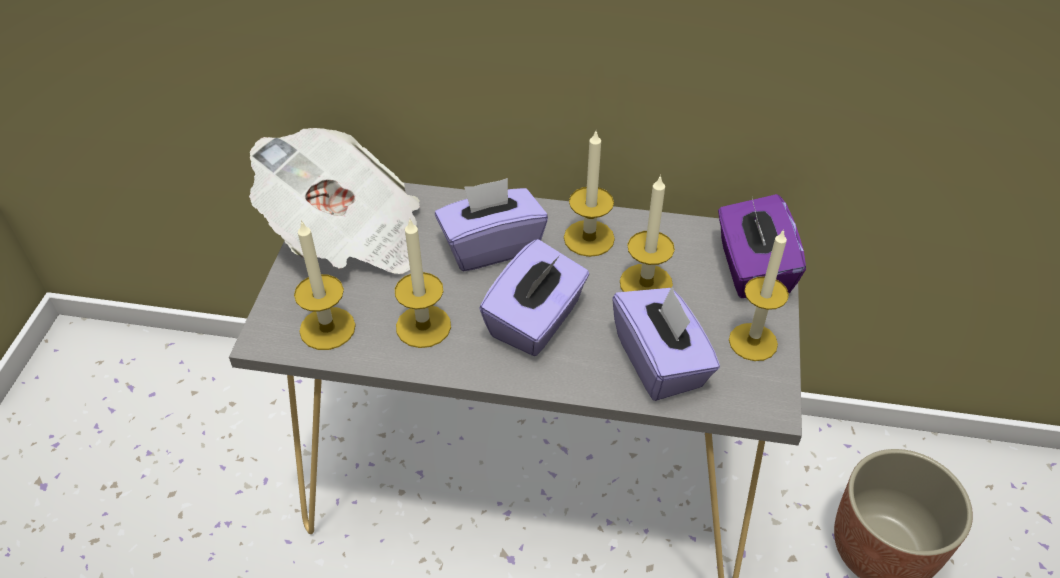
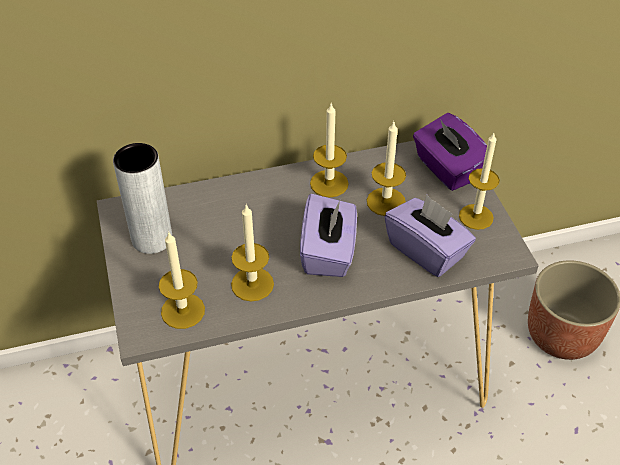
camera: 25 degrees left, 0 degrees up
newspaper [249,128,420,274] -> grey vase [113,143,172,254]
purple tissue box [435,178,548,271] -> none

